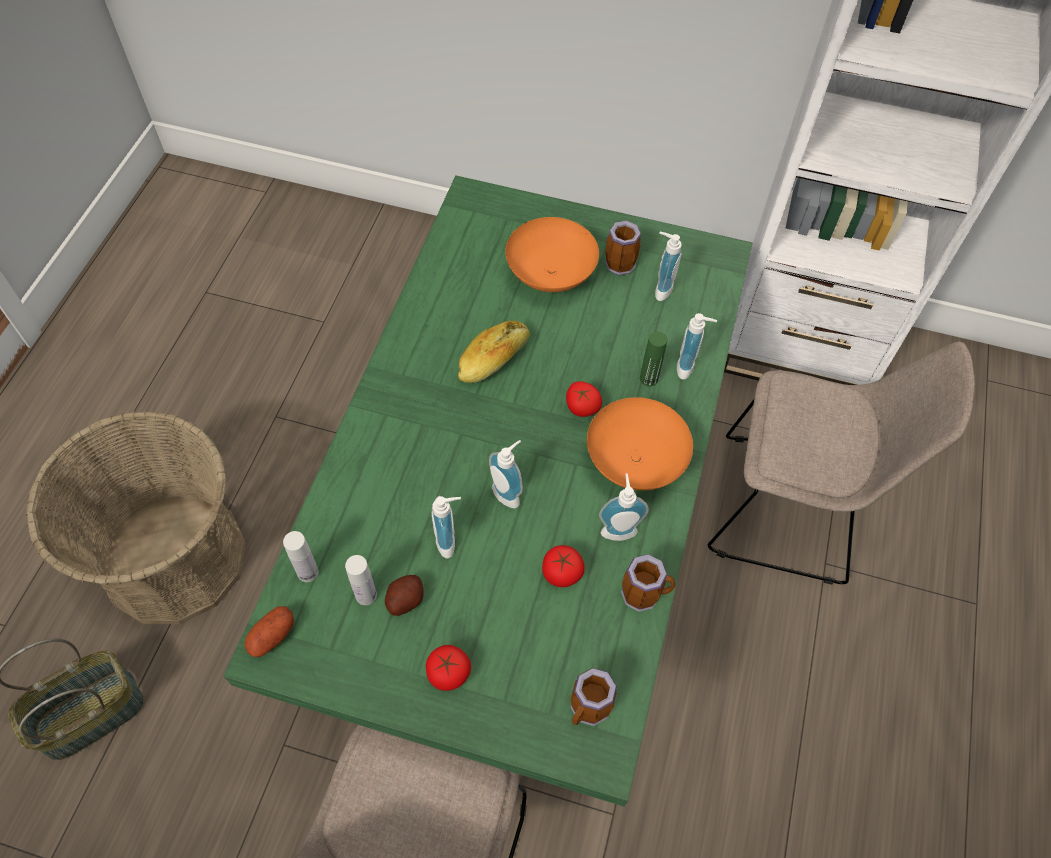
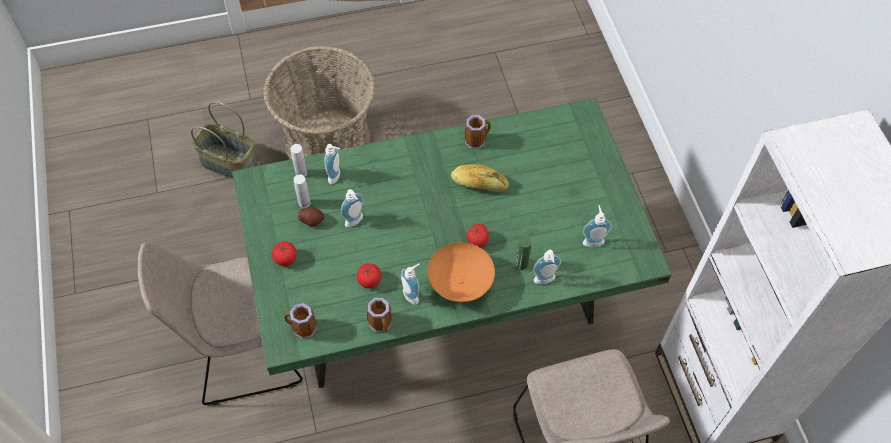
camera: 60 degrees right, 0 degrees up
potato [244,606,294,658] -> none
soap dispenser [489,440,523,508] -> soap dispenser moved to [324,144,340,184]
orange bowl [505,217,599,292] -> none
mug [605,220,641,275] -> mug moved to [465,115,491,149]

